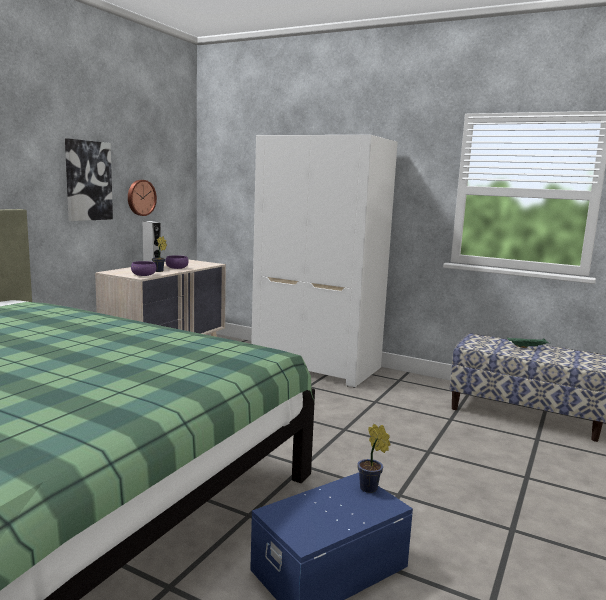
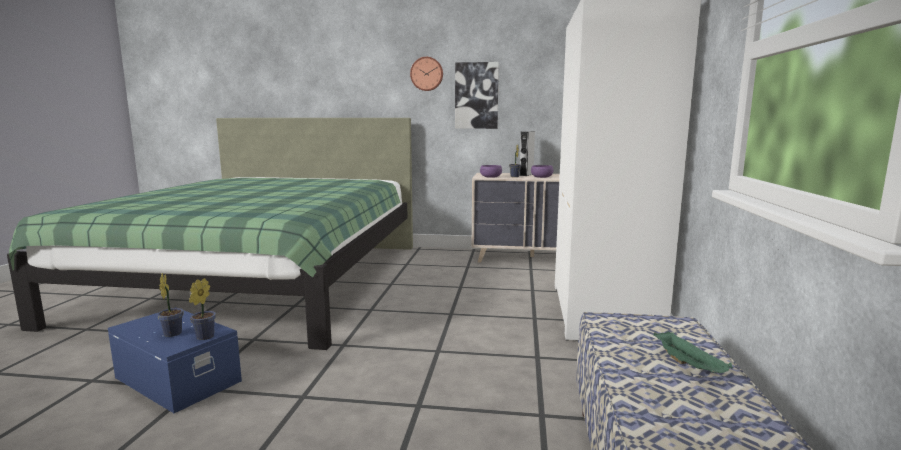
camera: 70 degrees right, 0 degrees up
wall clock [128,180,157,216] -> wall clock moved to [410,57,443,91]
none -> potted plant [157,273,184,337]

